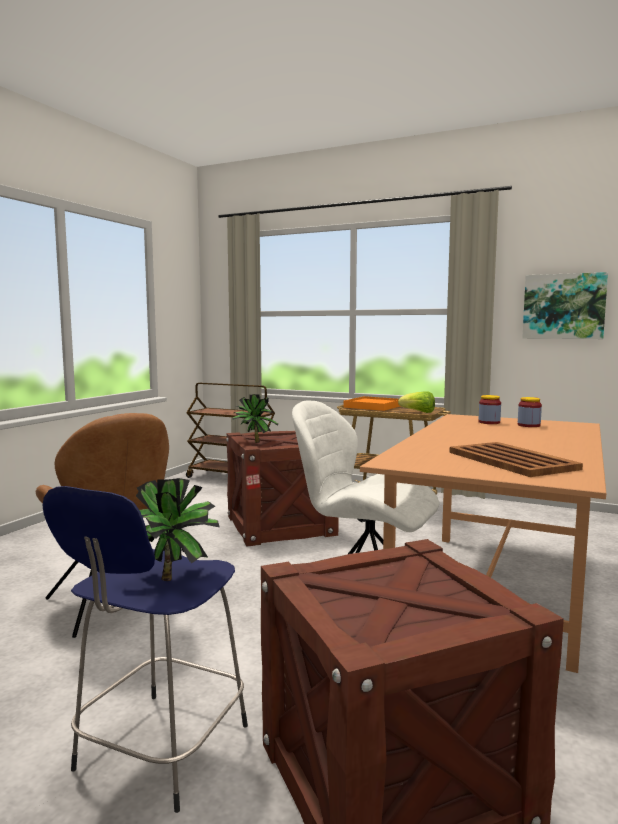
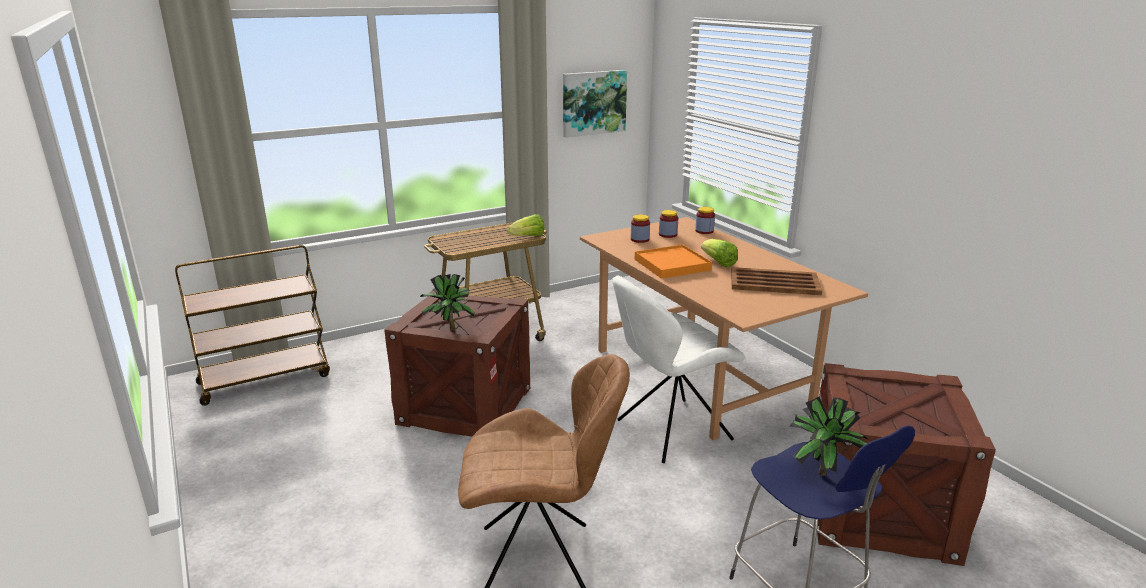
camera: 55 degrees left, 15 degrees up
orange tray [344,396,400,411] -> orange tray moved to [635,245,712,279]
none -> jar [695,207,715,234]
none -> lettuce [701,239,738,267]

